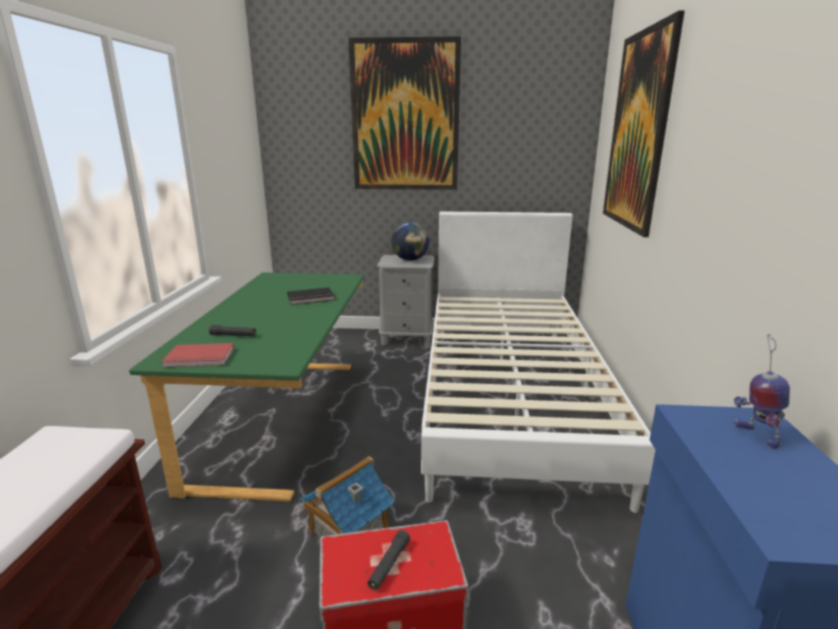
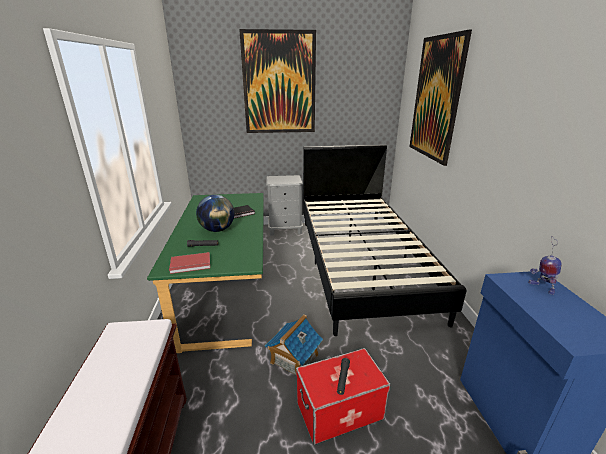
camera: 10 degrees left, 5 degrees up
globe [391,222,429,261] -> globe moved to [196,195,235,232]
white bed [421,211,655,513] -> black bed [303,145,467,336]

